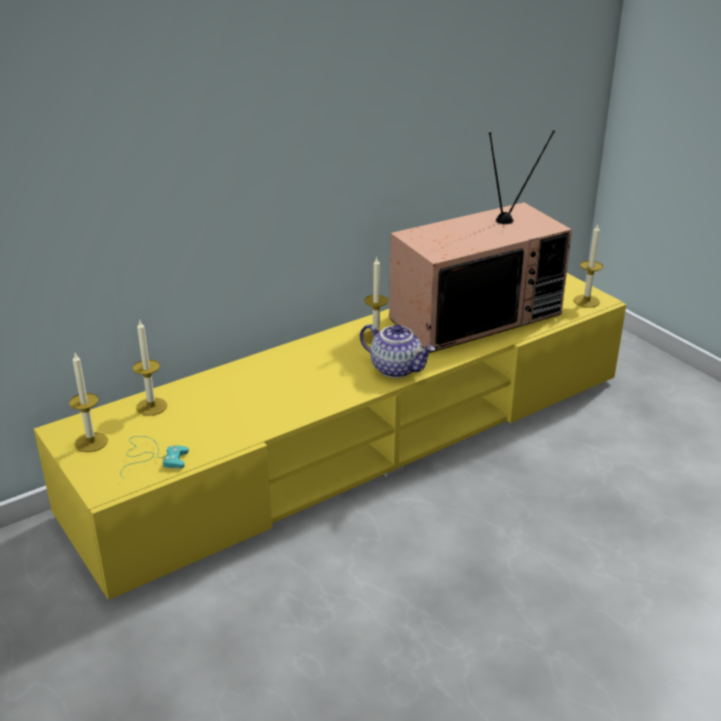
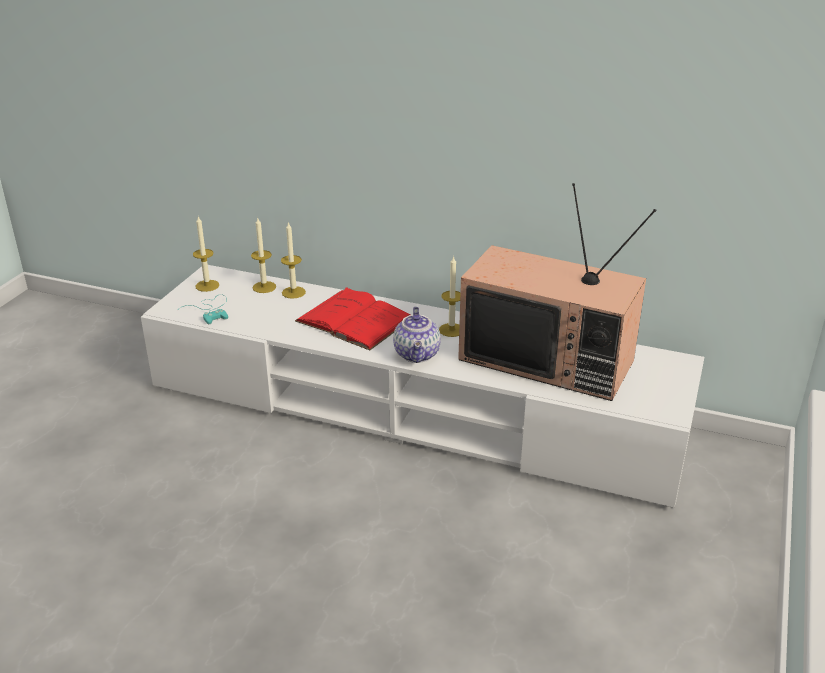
camera: 55 degrees right, 0 degrees up
yellow tv stand [34,273,626,600] -> white tv stand [141,265,704,508]
candle [574,223,603,308] -> candle moved to [281,222,306,299]
none -> red book [295,287,410,350]

